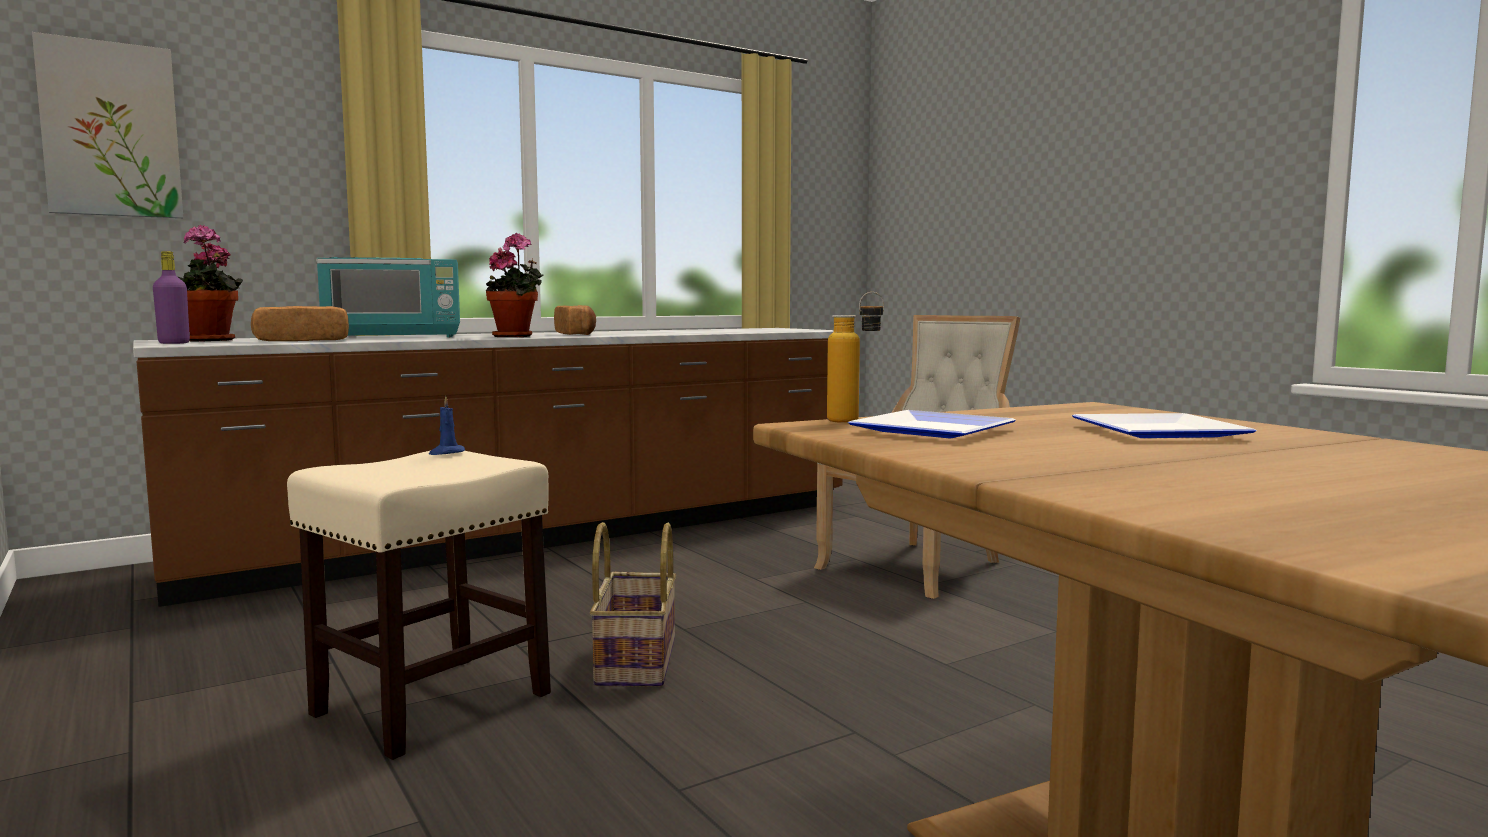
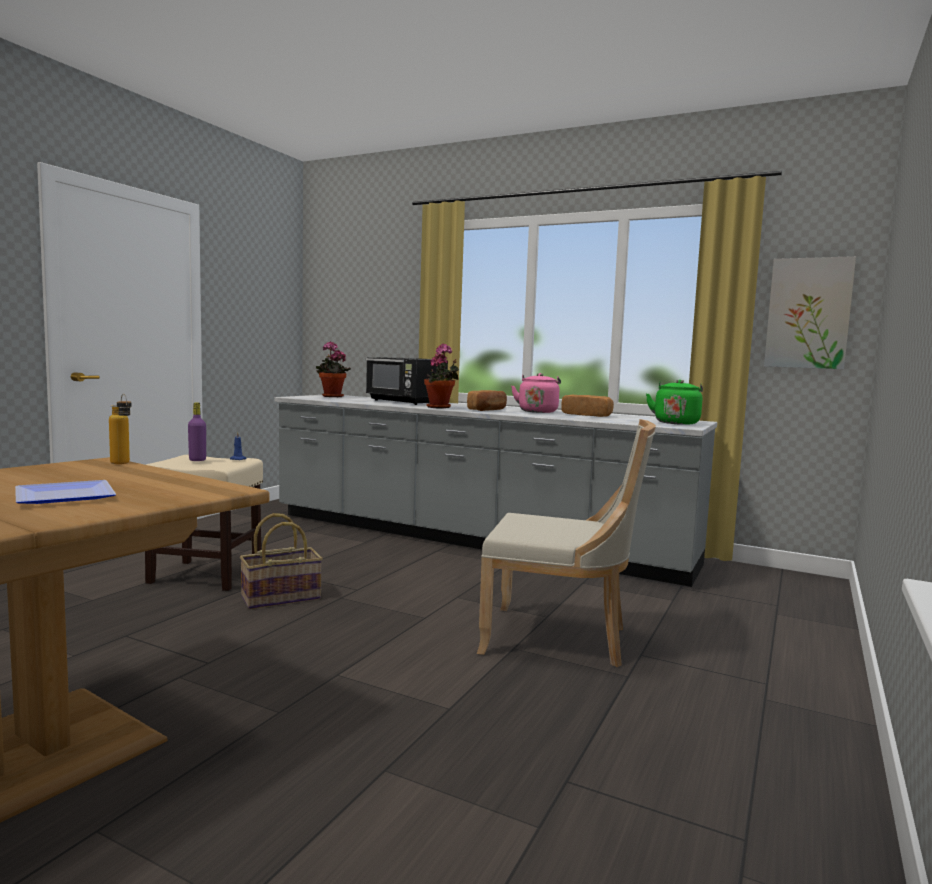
camera: 60 degrees right, 0 degrees up
picture [32,32,183,218] -> picture moved to [764,256,856,369]
brown counter [133,328,843,607] -> grey counter [274,395,717,587]
purple bottle [153,251,190,344] -> purple bottle moved to [188,403,206,461]
bread [251,306,349,341] -> bread moved to [561,395,614,417]
turquoise microwave [316,257,460,337] -> black microwave [366,357,448,405]
plate [848,410,1016,439] -> none
none -> pink kettle [511,373,561,413]
none -> green kettle [646,380,703,425]

